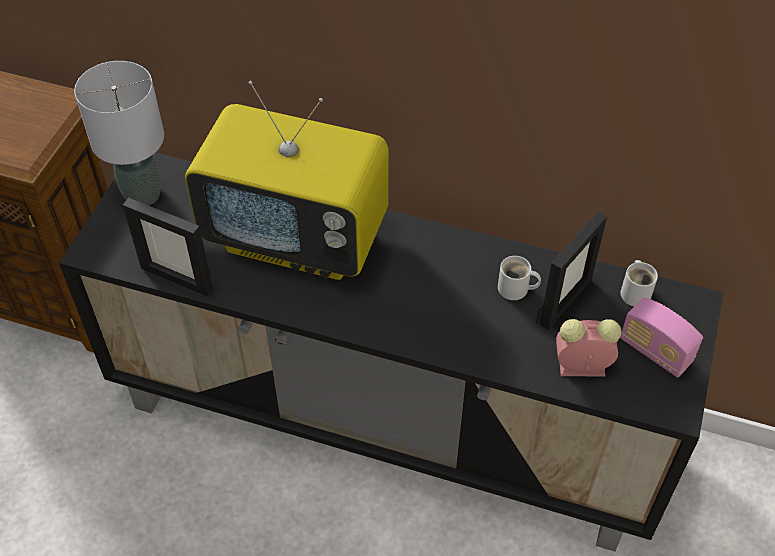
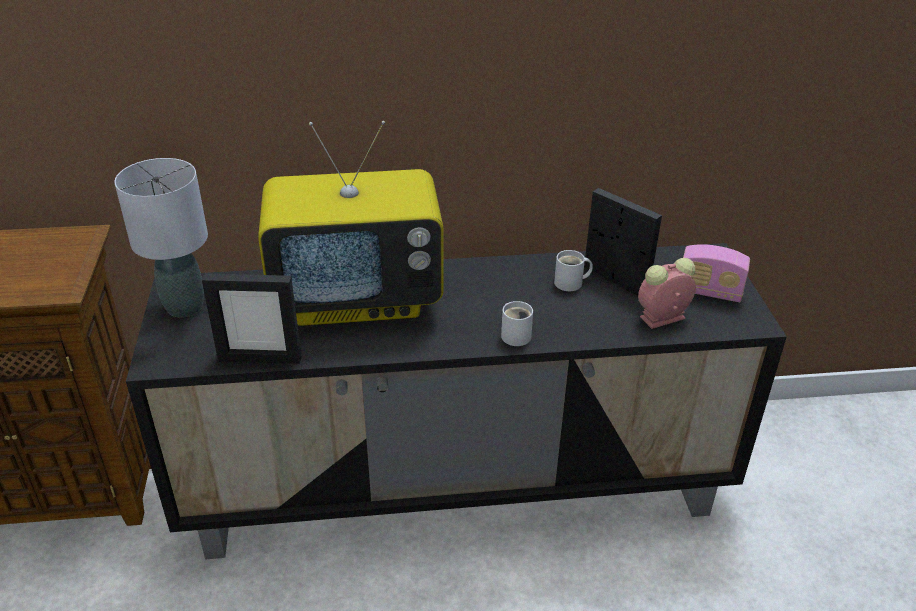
camera: 25 degrees left, 15 degrees down
picture frame [536,211,607,330] -> picture frame turned 60 degrees counterclockwise [584,188,662,296]
white mug [621,260,658,306] -> white mug moved to [501,301,533,346]

